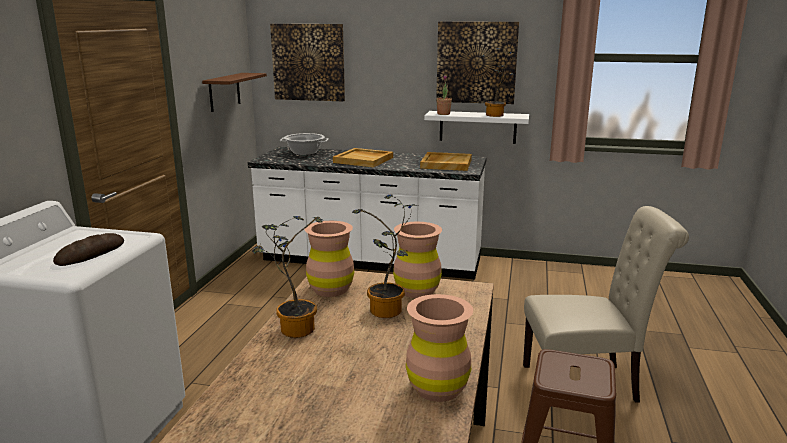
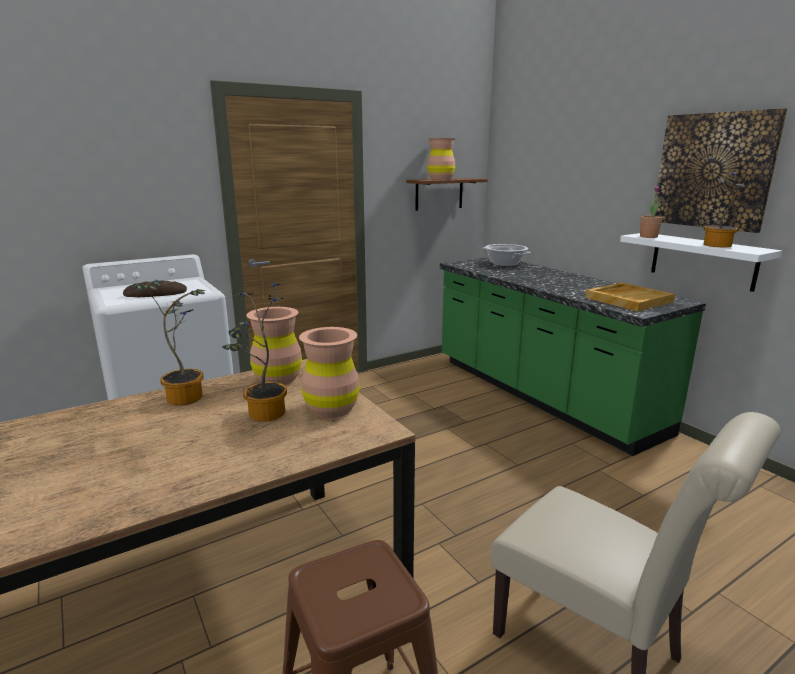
camera: 45 degrees right, 0 degrees up
white counter [248,147,487,279] -> green counter [440,257,706,456]
picture [270,24,345,101] -> none
beige tray [333,148,393,167] -> none
brown vase [406,294,473,402] -> brown vase moved to [427,138,456,180]

